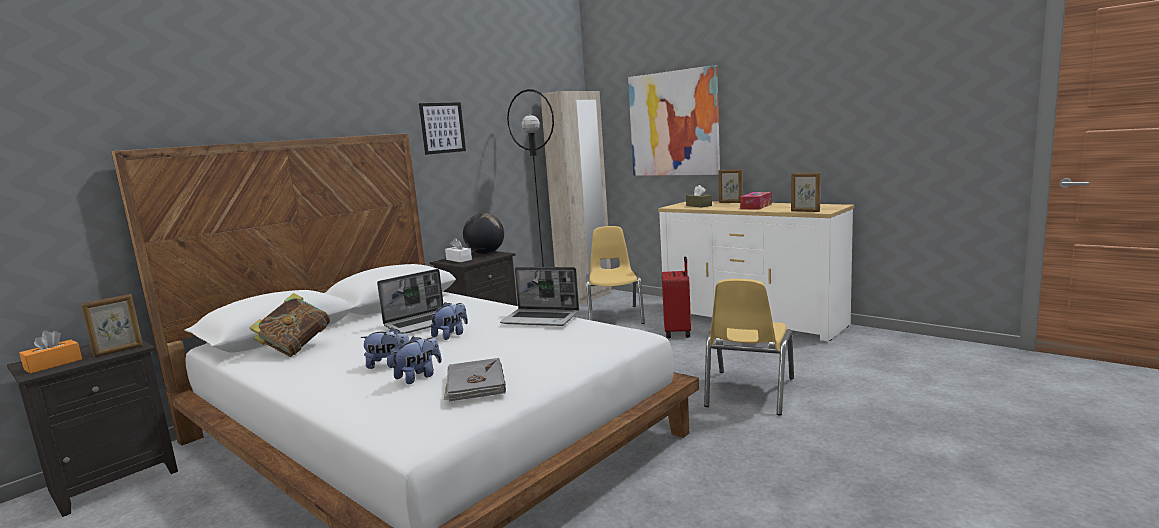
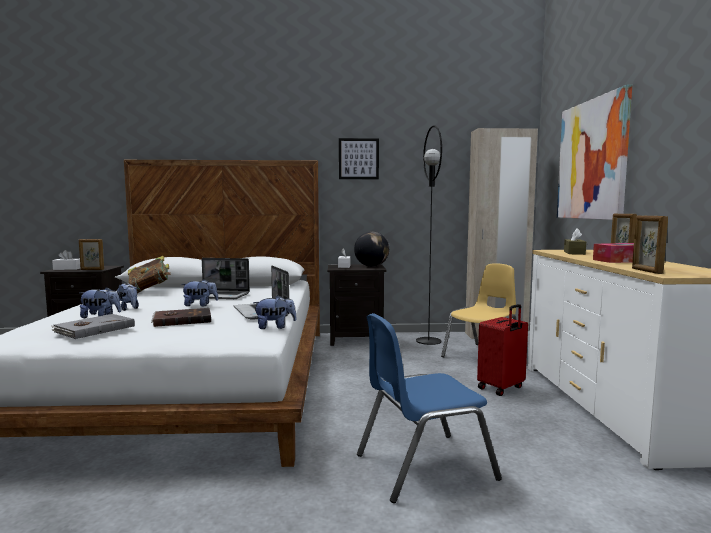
camera: 45 degrees right, 5 degrees down
orange tissue box [19,331,82,374] -> white tissue box [52,250,81,270]
yellow chair [704,279,794,416] -> blue chair [357,313,502,503]
none -> brown book [151,308,211,327]
none -> plush toy [253,295,297,329]

